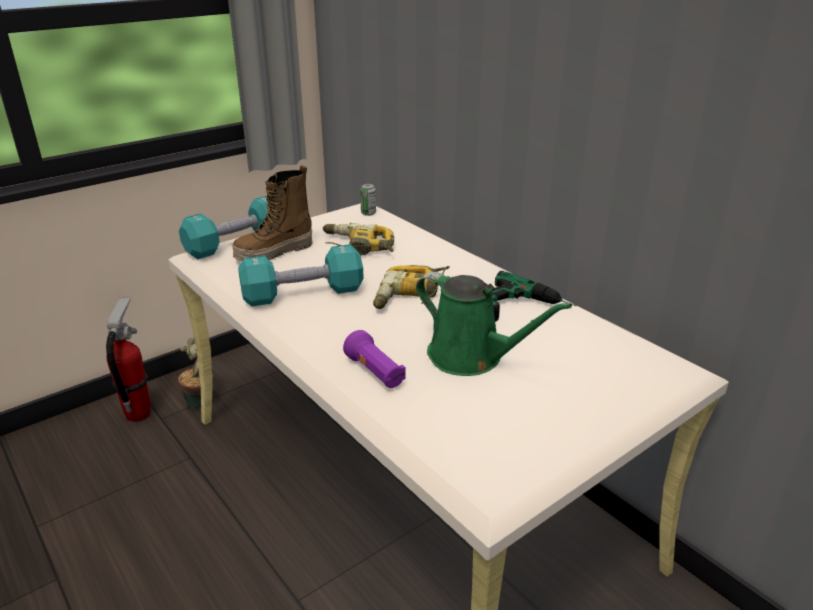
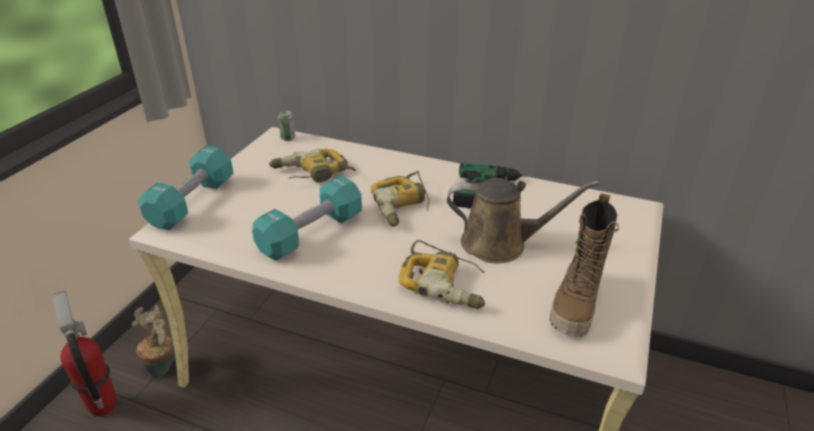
camera: 30 degrees left, 5 degrees up
boot [232,165,313,261] -> boot moved to [550,193,619,337]
purple flashlight [343,330,405,388] -> power drill [399,240,485,309]
green watering can [416,272,572,376] -> brown watering can [447,178,599,263]

